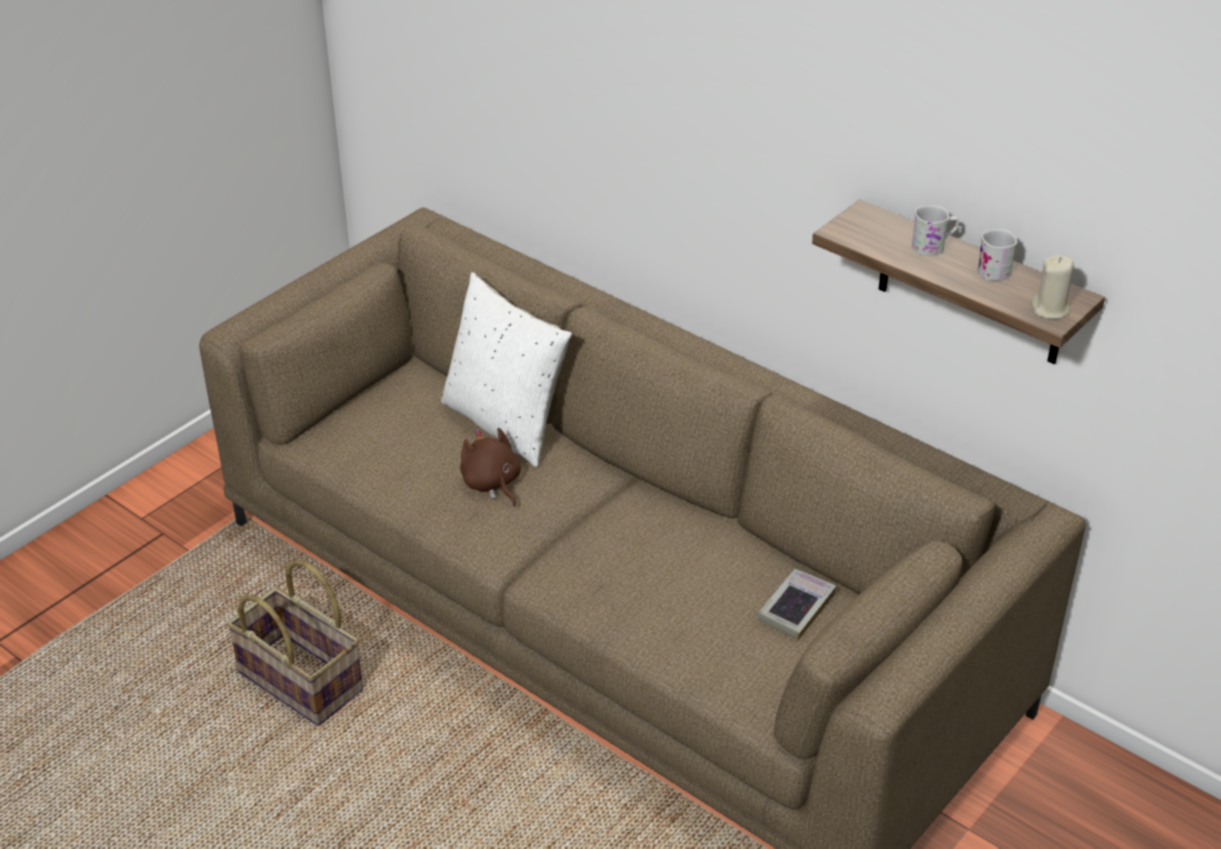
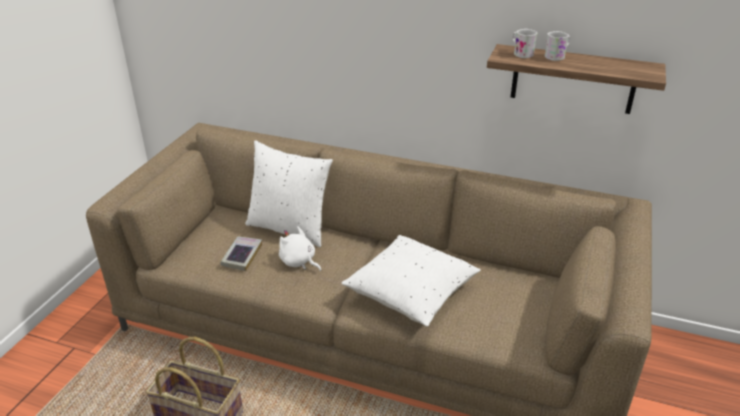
camera: 20 degrees left, 5 degrees down
brown plush toy [460,428,521,507] -> white plush toy [279,226,321,271]
book [757,569,836,640] -> book moved to [220,236,262,271]
white mug [977,229,1017,281] -> white mug moved to [512,29,538,58]
beige candle [1032,255,1074,319] -> none
none -> white pillow [342,235,481,327]

